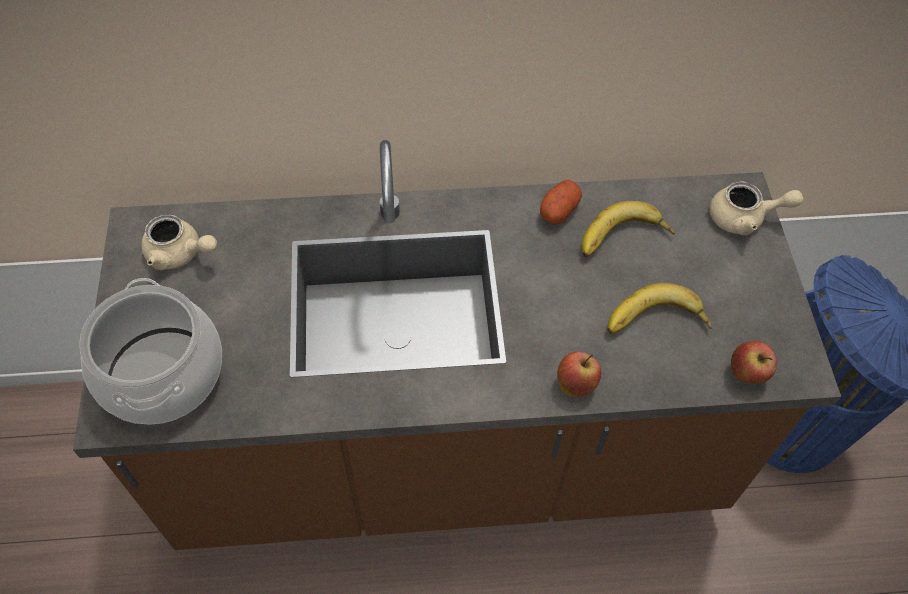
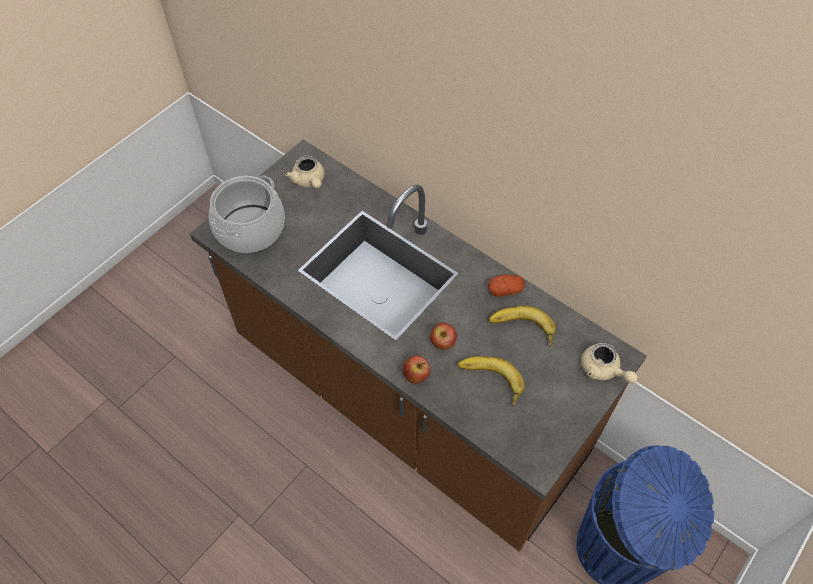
camera: 45 degrees right, 0 degrees up
apple [731,341,777,384] -> apple moved to [430,322,457,350]

